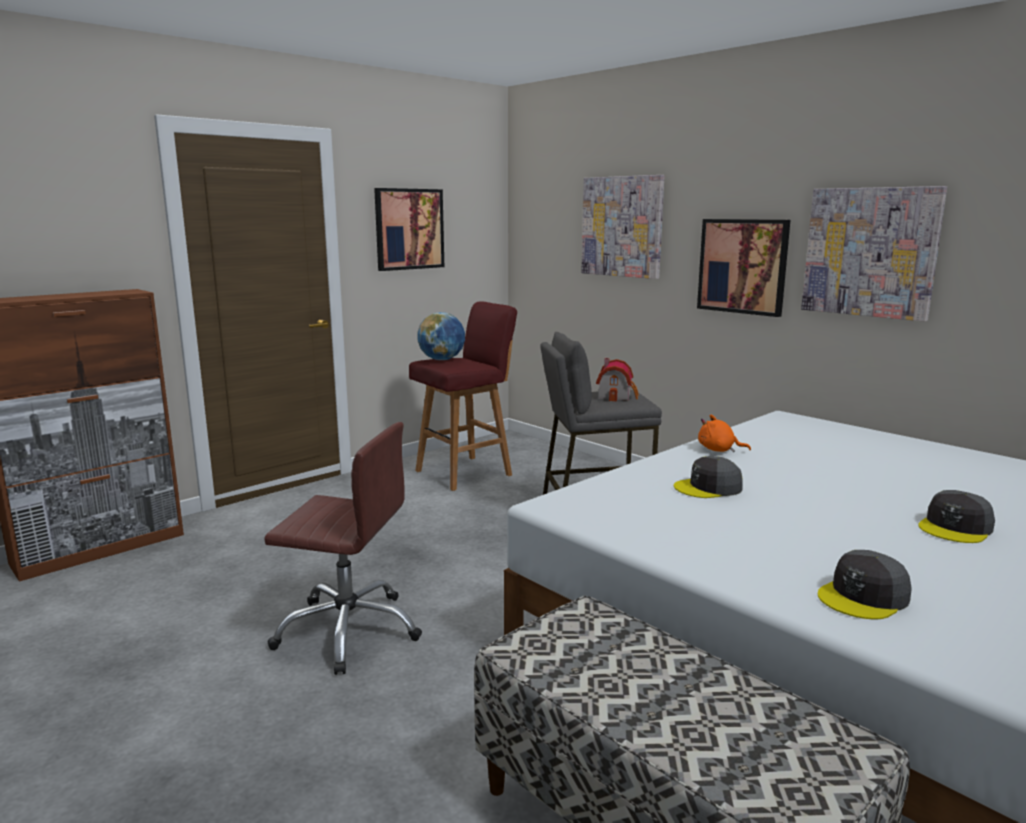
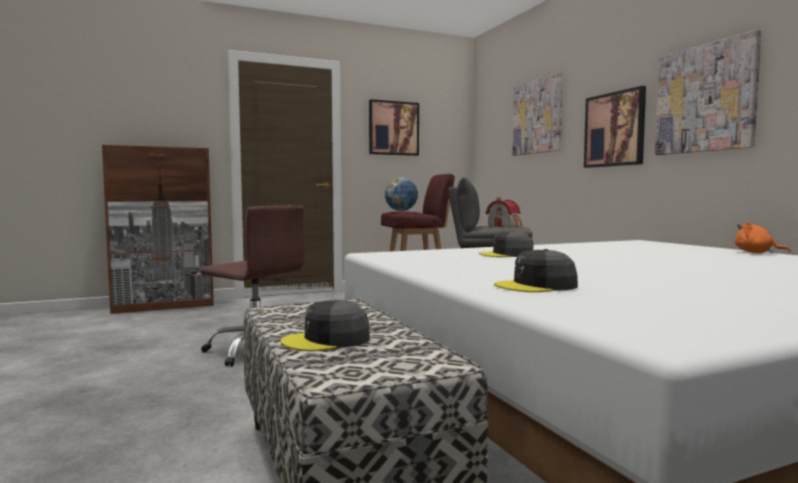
camera: 20 degrees right, 10 degrees down
orange plush toy [698,415,751,452] -> orange plush toy moved to [735,223,791,253]
grey cap [918,490,995,543] -> grey cap moved to [281,300,370,351]

